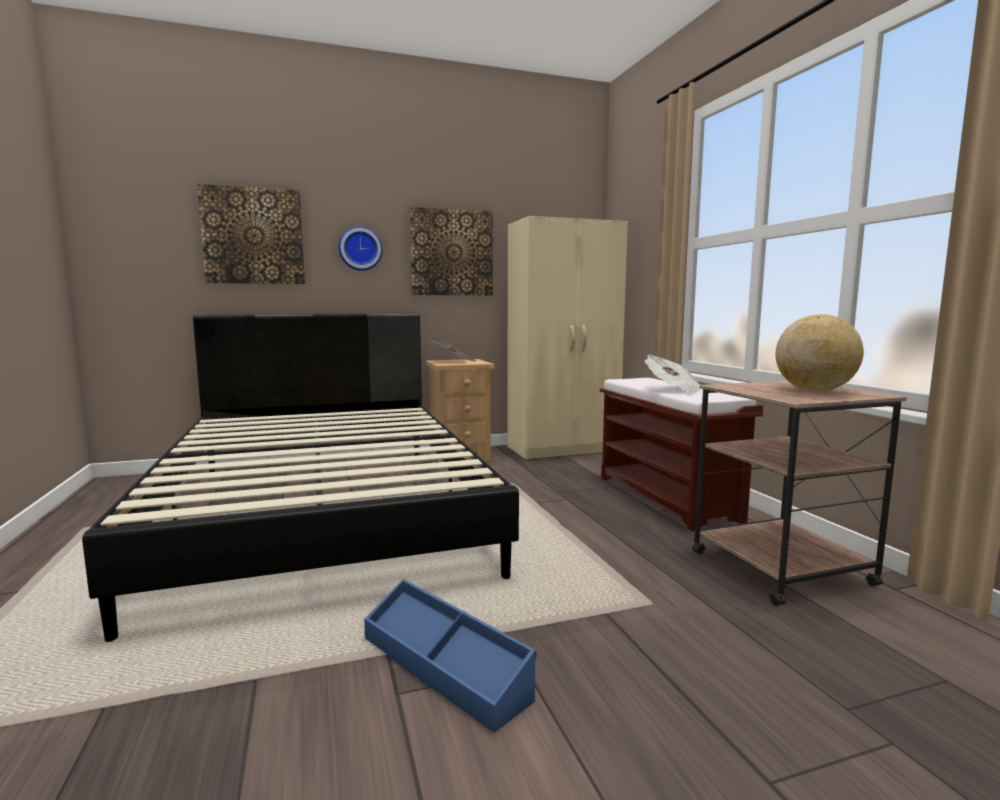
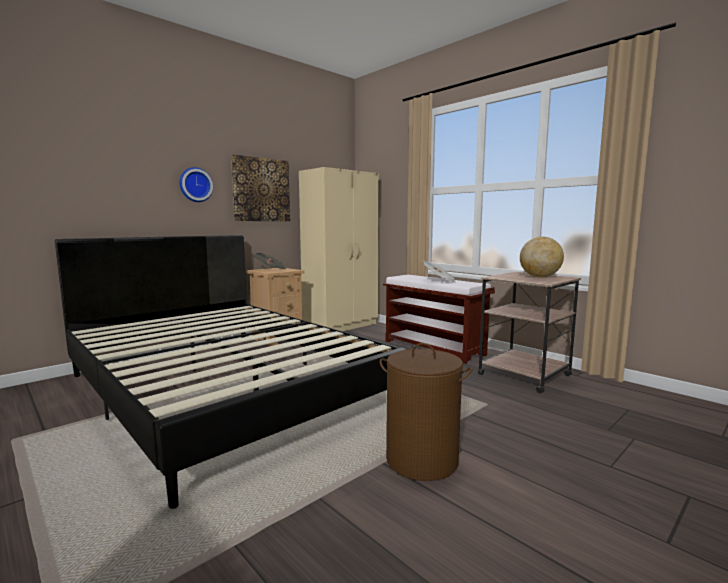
camera: 25 degrees left, 0 degrees up
picture [197,184,305,284] -> none
blue storage box [364,579,536,733] -> brown laundry basket [380,343,472,481]

